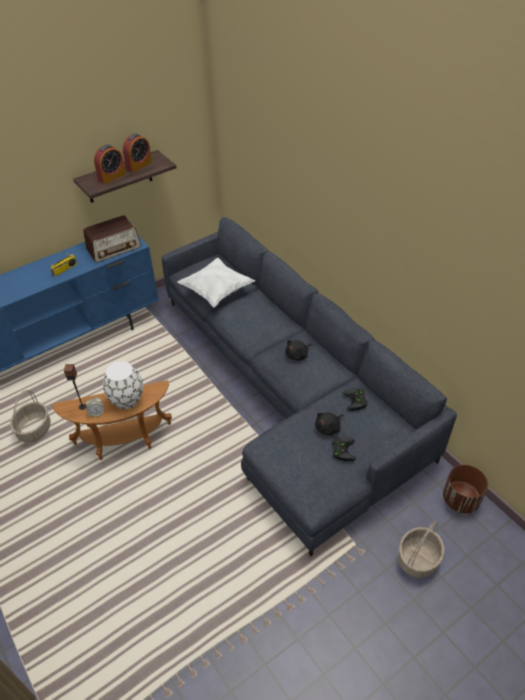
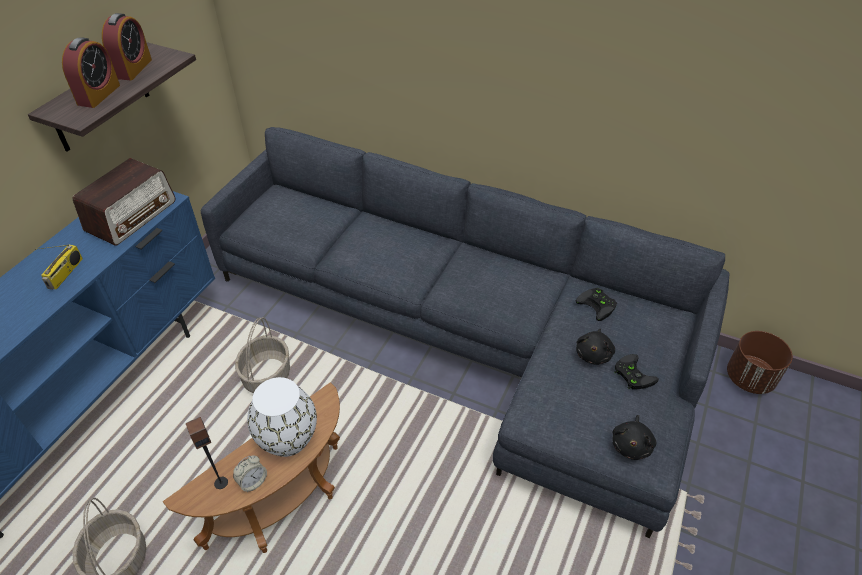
camera: 30 degrees left, 0 degrees up
white pillow [177,258,255,307] -> none
black plush toy [285,340,312,361] -> black plush toy moved to [613,415,656,460]
basket [398,521,445,578] -> basket moved to [235,317,290,393]

